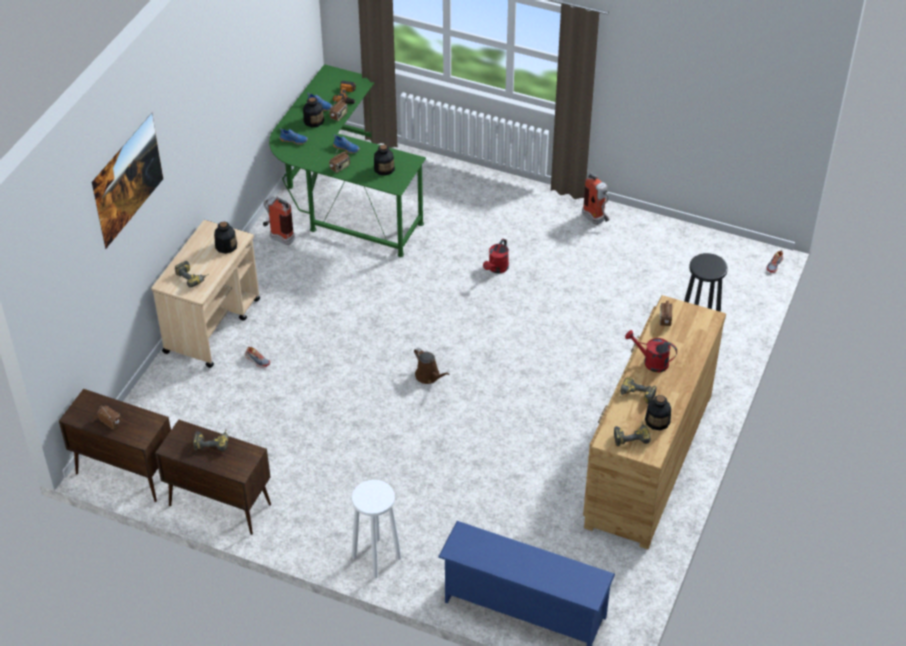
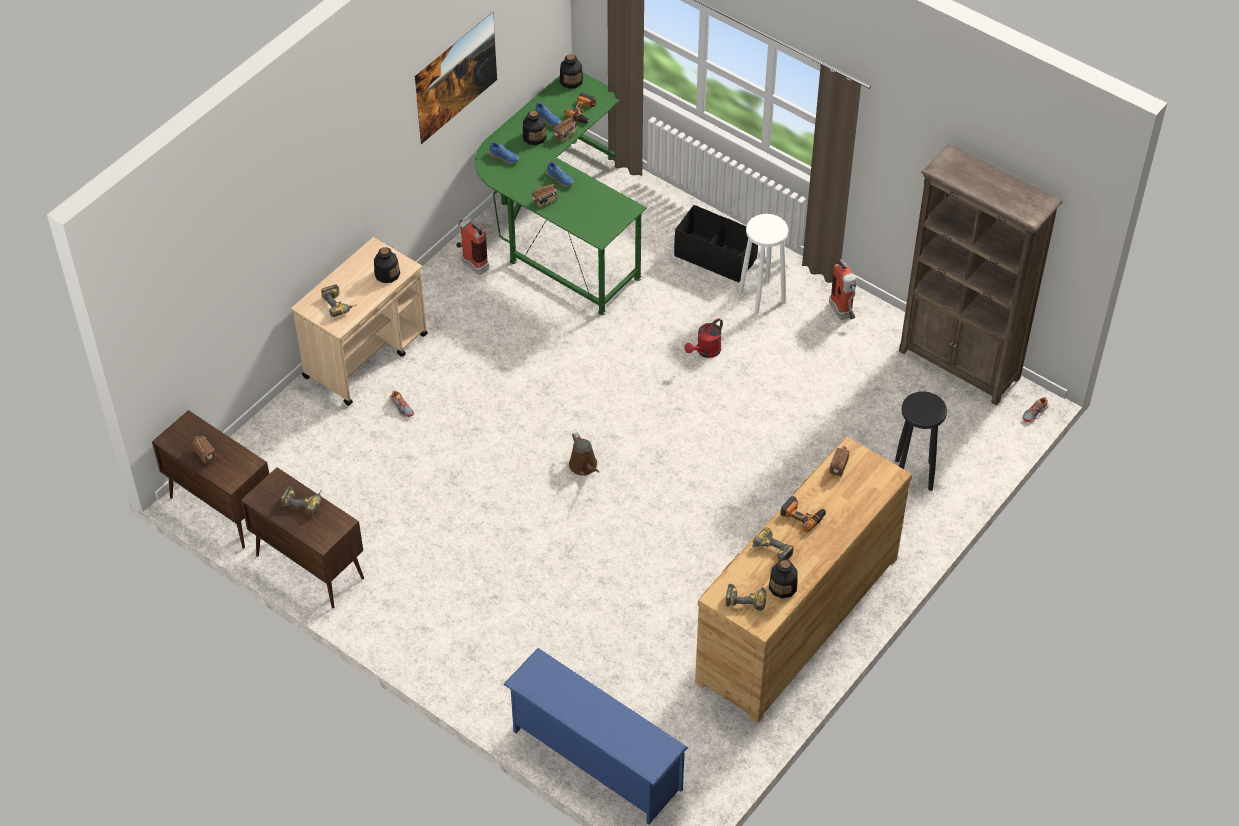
camera: 15 degrees right, 5 degrees up
picture [91,113,163,249] -> picture moved to [415,12,497,144]
white stool [352,480,401,578] -> white stool moved to [739,214,788,314]
bottle [374,145,395,176] -> bottle moved to [560,54,583,89]
red watering can [625,330,677,372] -> power drill [780,496,826,533]
none -> black storage box [674,205,758,283]
none -> brown bookcase [899,143,1062,406]

